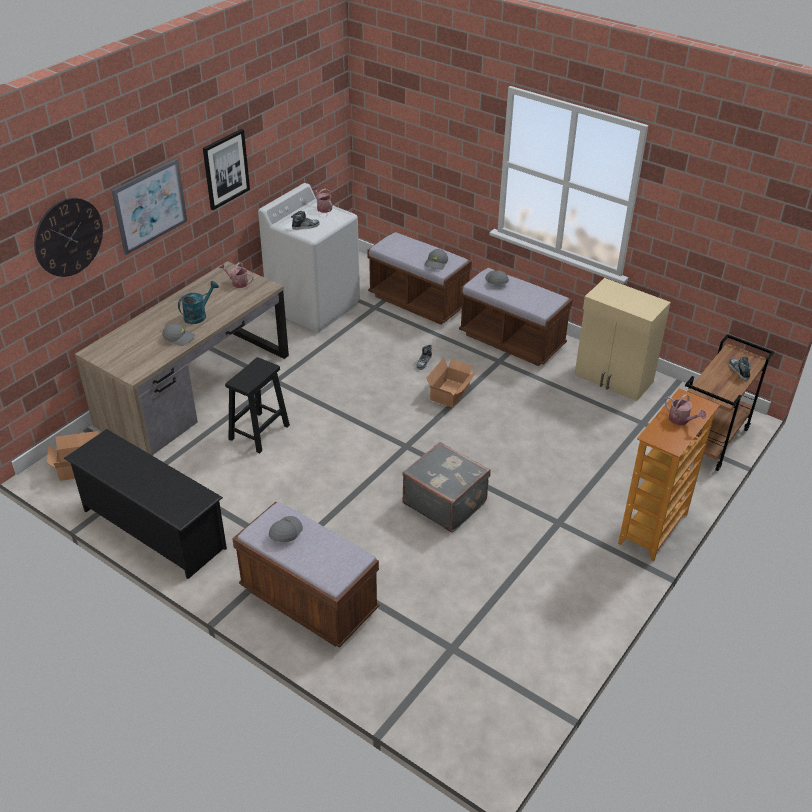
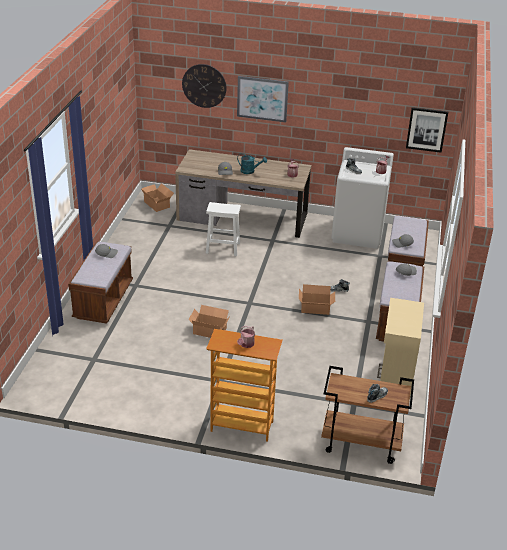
camera: 65 degrees right, 5 degrees down
black shoe rack [64,429,227,579] -> none
picture [203,129,250,210] -> picture moved to [406,107,448,153]
black stool [225,357,290,453] -> white stool [206,202,241,256]
grey suitcase [402,442,491,532] -> cardboard box [188,305,230,338]

